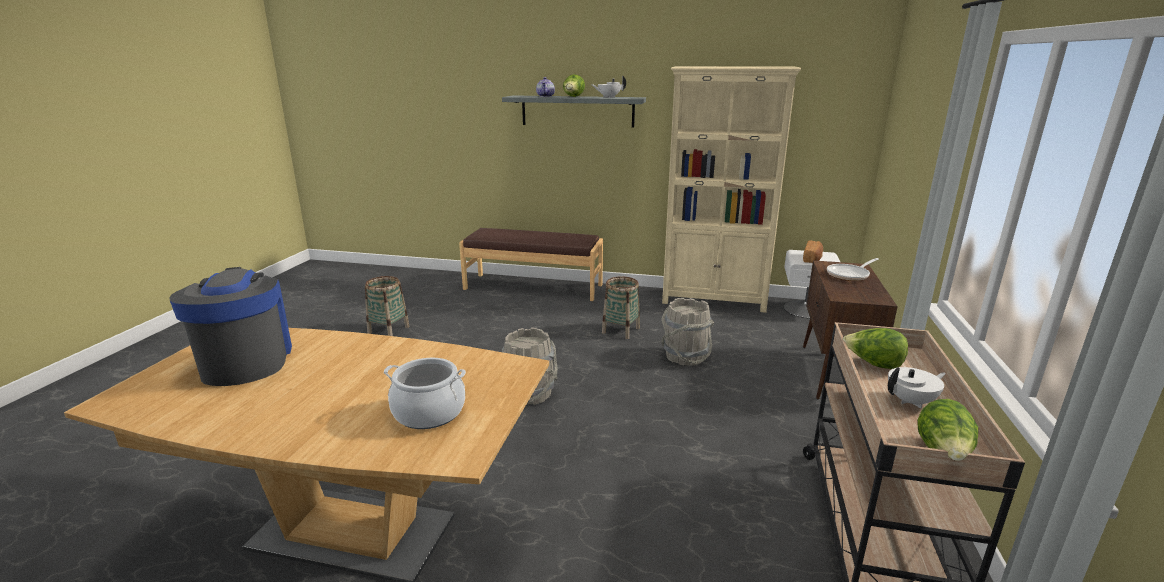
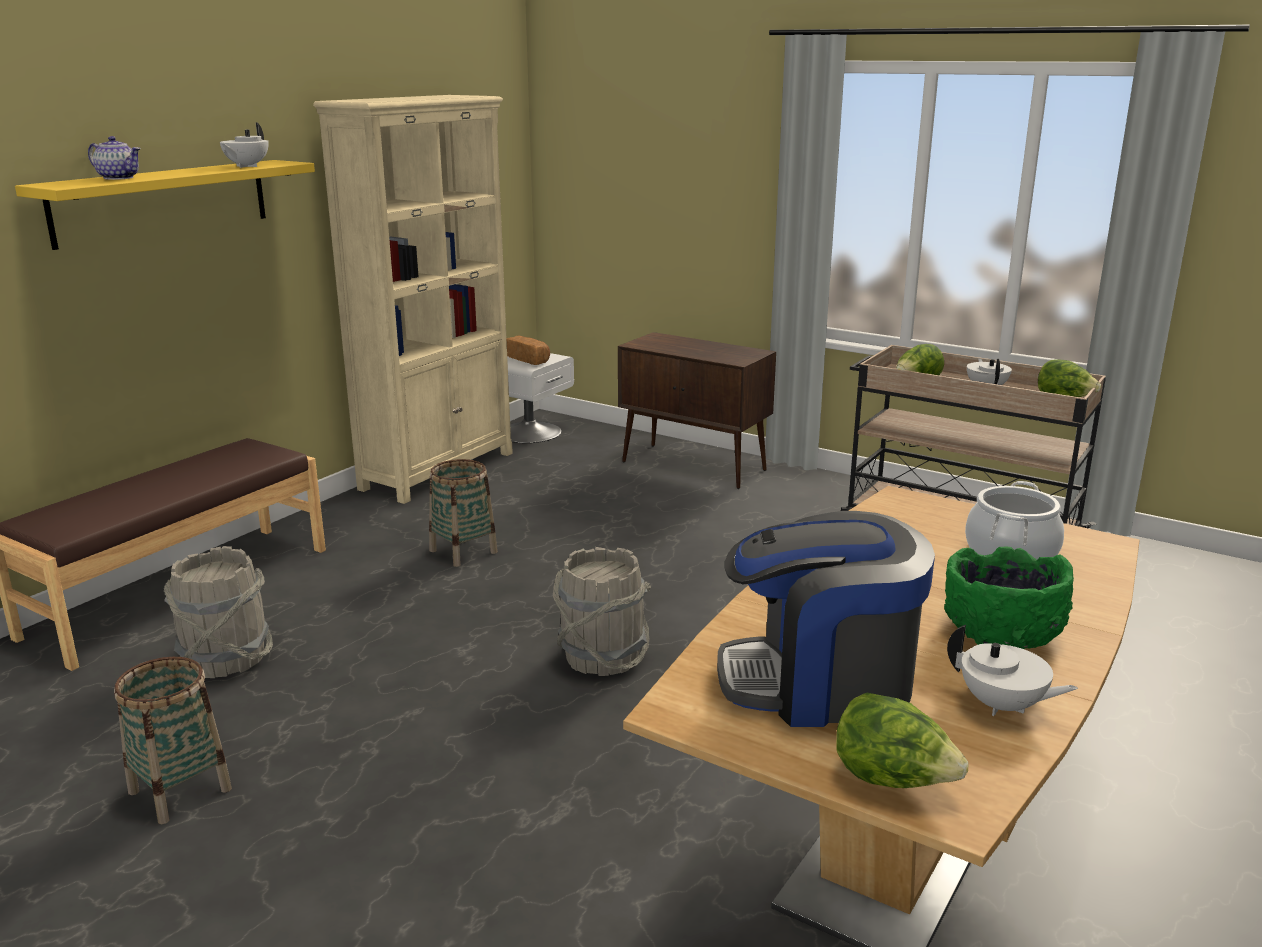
camera: 70 degrees left, 0 degrees up
grey shelf [502,95,646,128] -> yellow shelf [15,160,315,250]
lettuce [563,74,585,97] -> lettuce moved to [836,693,969,788]
grey bucket [661,298,714,366] -> grey bucket moved to [164,546,273,678]
frying pan [827,258,879,281] -> none
none -> green bowl [944,547,1074,649]
none -> white teapot [947,625,1078,716]

